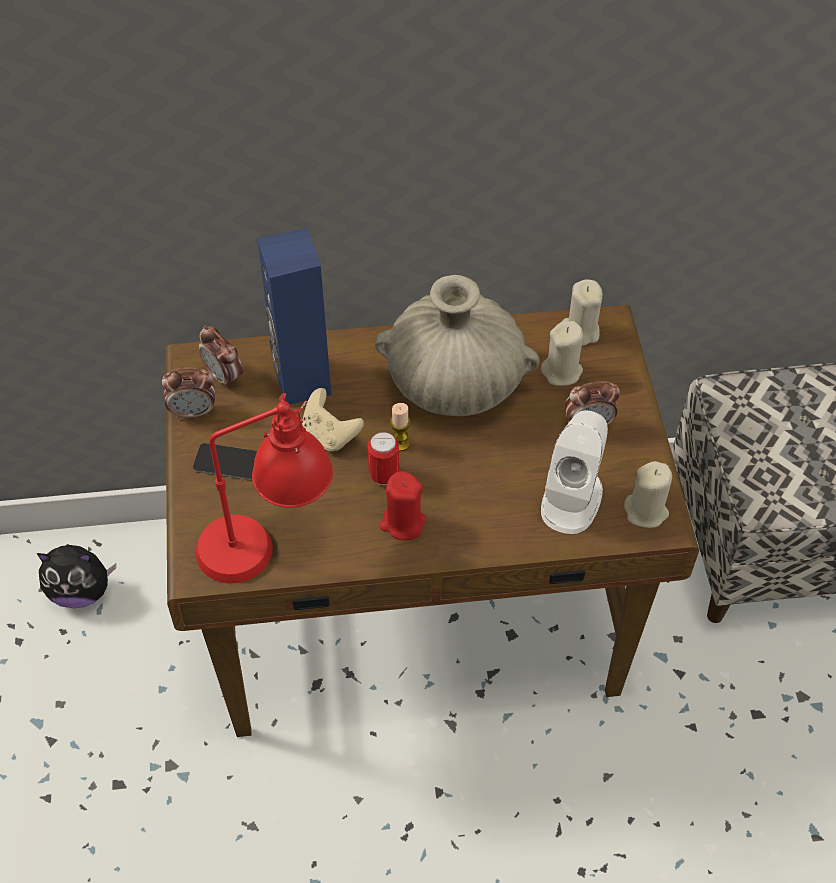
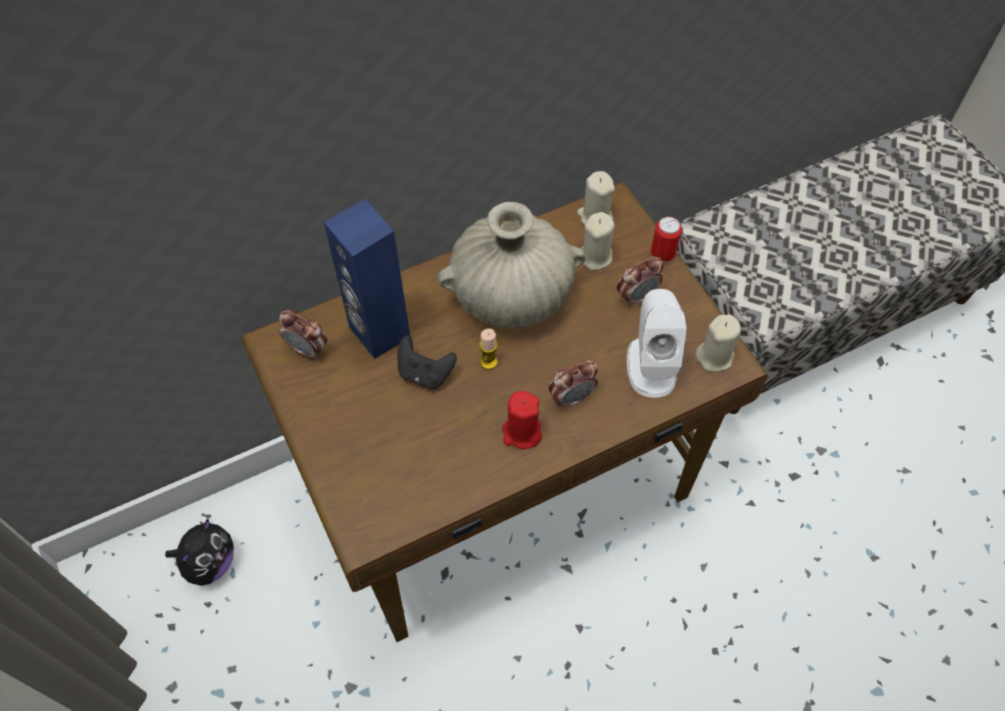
camera: 20 degrees left, 5 degrees up
plush toy [36,544,116,608] -> plush toy turned 45 degrees counterclockwise [165,519,234,586]
alarm clock [162,368,215,419] -> alarm clock moved to [548,359,598,409]
phone [193,443,257,480] -> none
red table lamp [196,393,333,583] -> none
beige game controller [302,388,364,451] -> black game controller [398,335,457,389]
can [368,432,399,485] -> can moved to [651,216,682,263]

